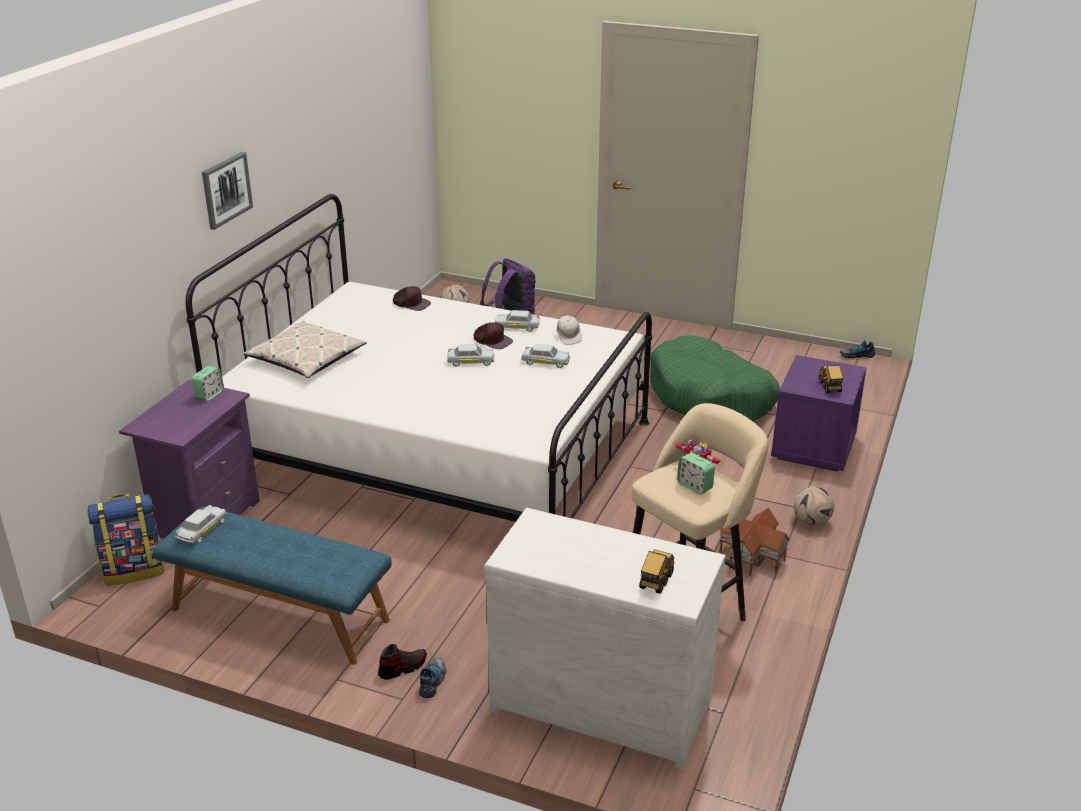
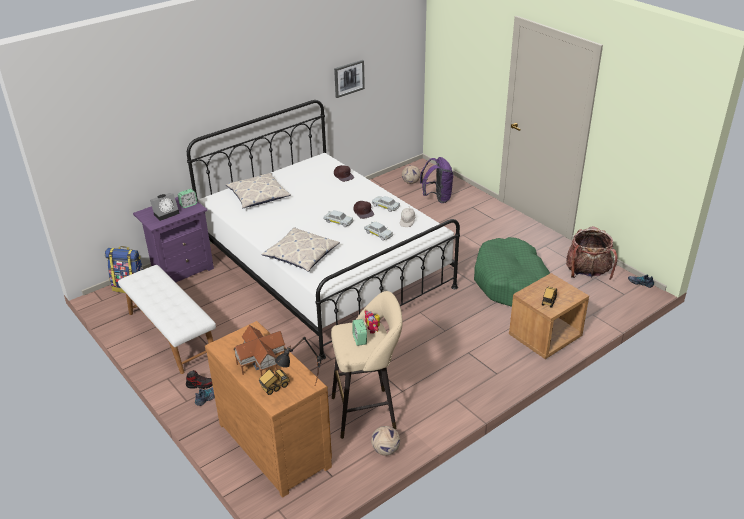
camera: 30 degrees right, 5 degrees up
blue bench [153,506,392,665] -> white bench [118,265,216,374]
white toy car [175,505,227,544] -> none
picture [202,152,253,230] -> picture moved to [334,60,365,98]
white dresser [485,508,726,770] -> brown dresser [205,321,332,498]
toy house [719,508,790,577] -> toy house moved to [233,325,285,376]
purple nightstand [771,355,866,472] -> brown nightstand [509,273,589,359]
football [793,486,834,526] -> football moved to [371,426,400,456]
none -> alarm clock [150,193,180,221]
none -> pillow [261,227,340,272]
none -> black table lamp [275,337,322,385]
none -> backpack [566,226,617,280]

